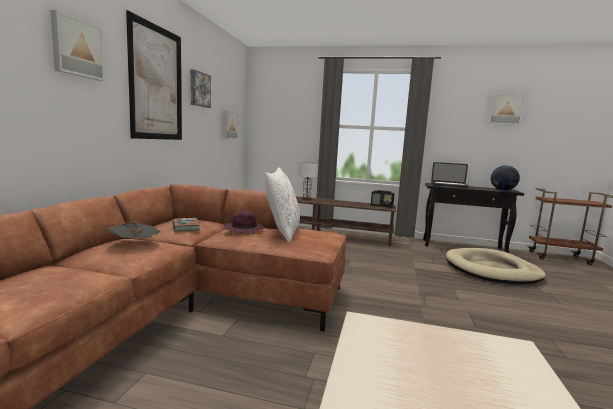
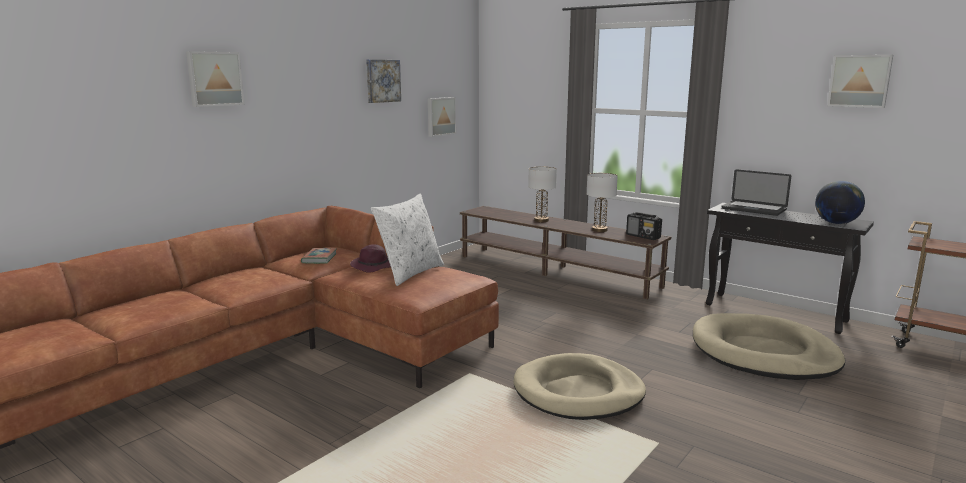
camera: 25 degrees right, 5 degrees up
newspaper [106,223,161,238] -> none
picture [126,10,182,140] -> none
none -> beige dog bed [513,353,646,420]
none -> table lamp [587,173,618,232]

